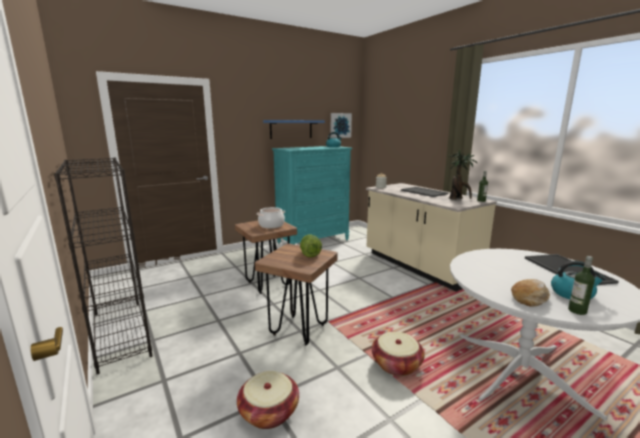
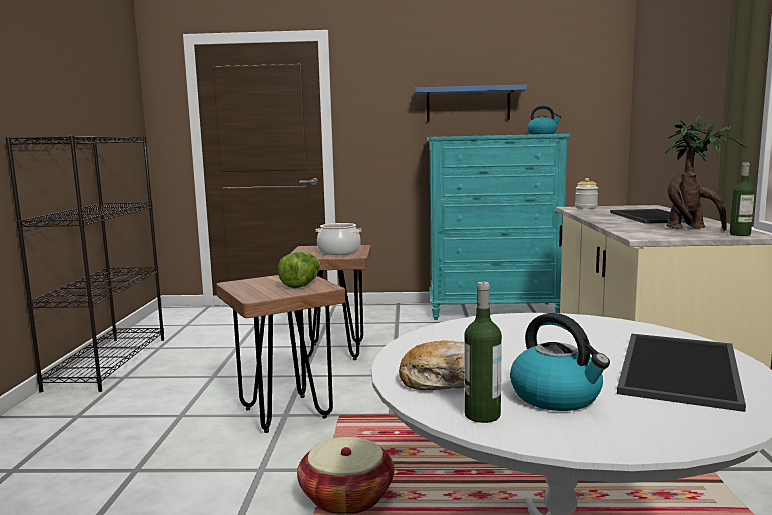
camera: 35 degrees right, 5 degrees down
basket [237,371,299,429] -> none
picture [331,113,352,138] -> none

